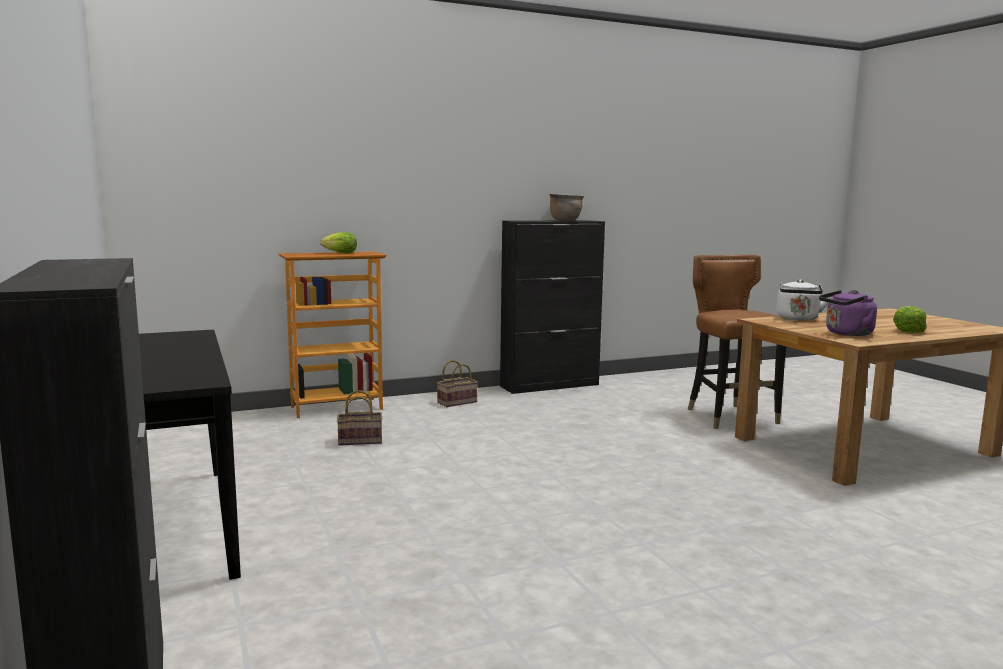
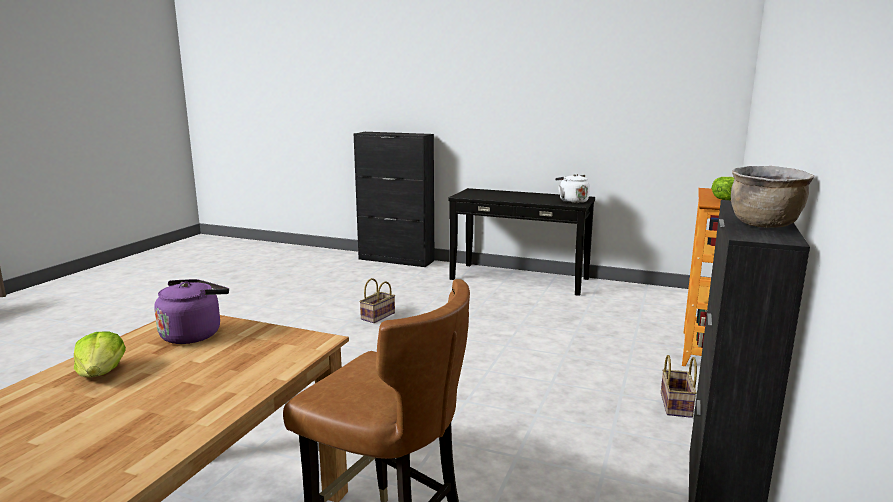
camera: 135 degrees right, 5 degrees up
basket [337,390,382,446] -> basket moved to [359,278,395,323]
white kettle [777,279,830,321] -> white kettle moved to [555,174,590,203]

